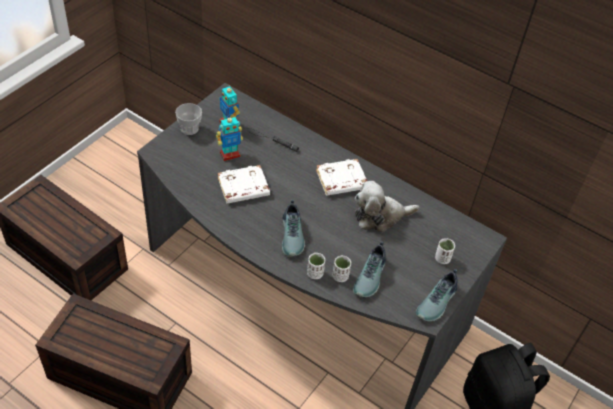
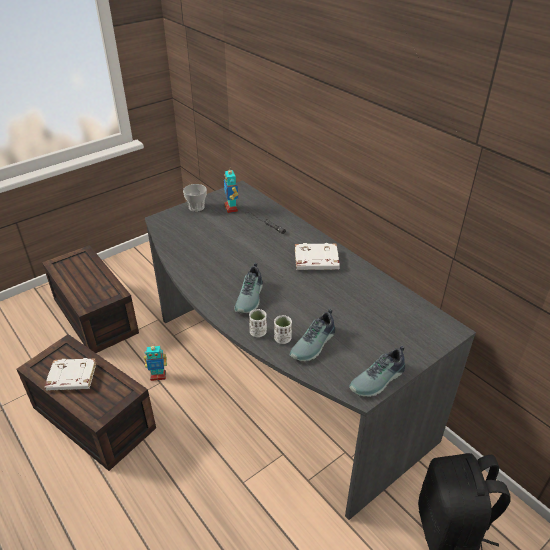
camera: 20 degrees right, 10 degrees down
toy robot [216,116,243,161] -> toy robot moved to [144,344,167,381]
white book [217,165,270,204] -> white book moved to [45,358,97,390]
plush toy [355,181,419,232] -> none
white cup [435,238,455,264] -> none

